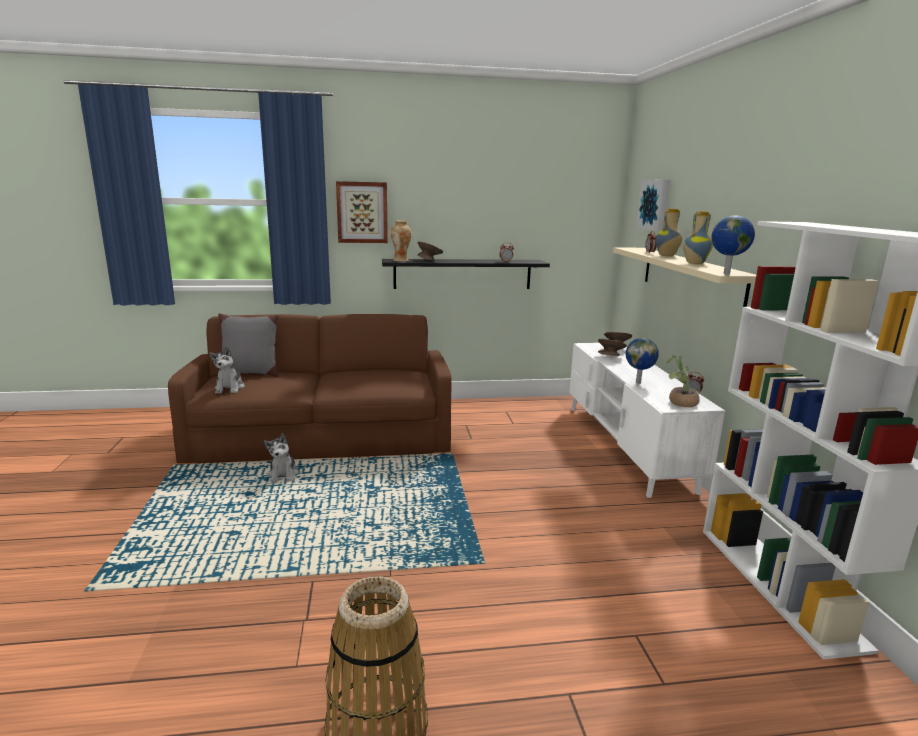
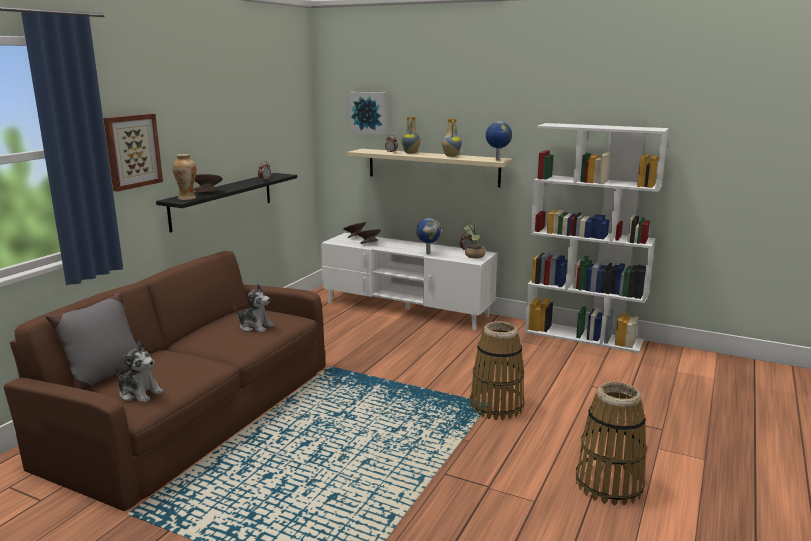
camera: 55 degrees left, 0 degrees up
plush toy [264,433,299,483] -> plush toy moved to [234,284,274,332]
none -> basket [470,321,525,420]

